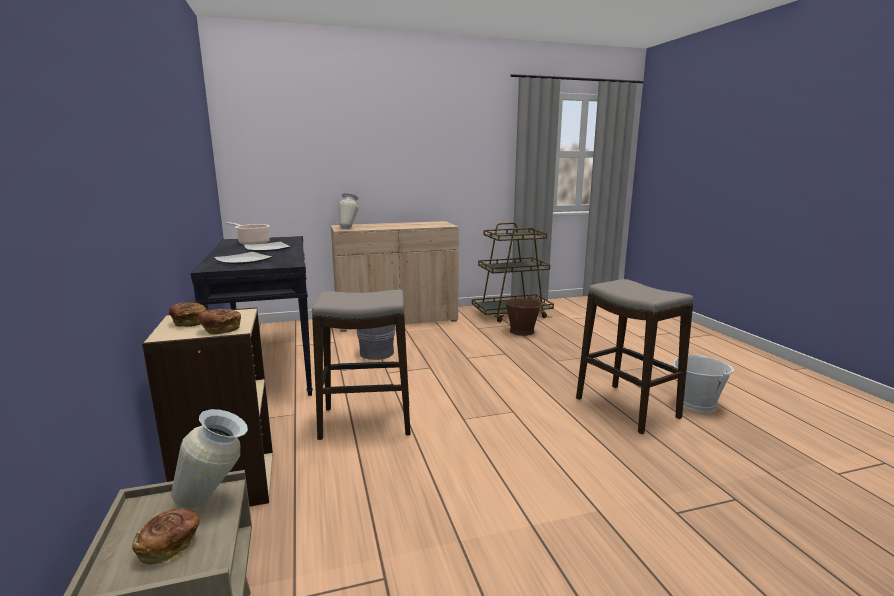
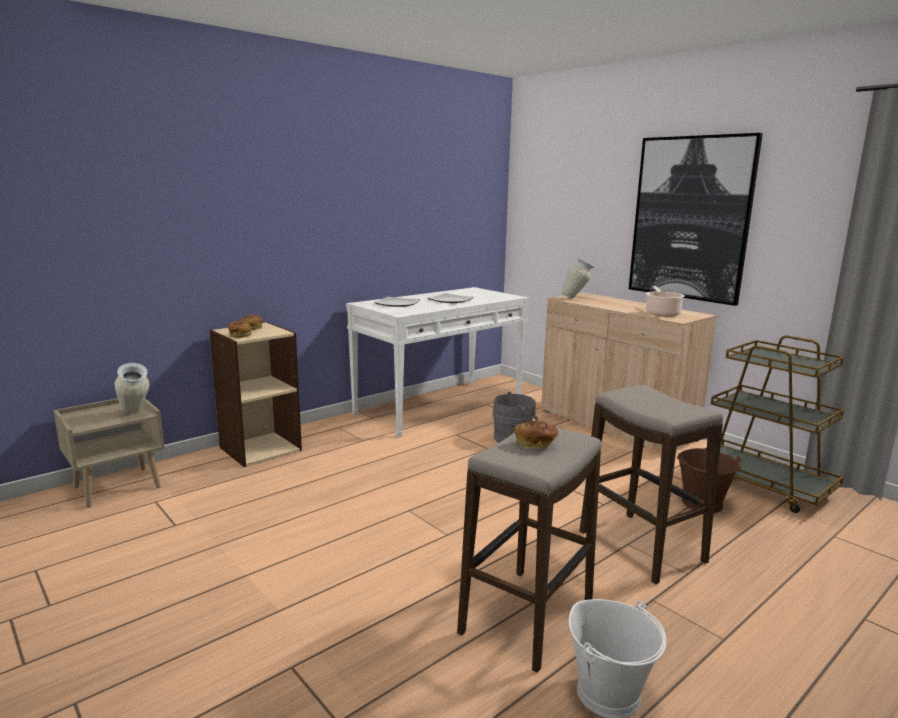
camera: 65 degrees right, 0 degrees up
bread [132,508,200,565] -> bread moved to [514,421,558,449]
black console table [191,236,313,396] -> white console table [346,287,529,437]
cooking pot [226,222,270,245] -> cooking pot moved to [646,286,685,317]
stool [312,290,411,440] -> stool moved to [579,385,723,584]
none -> picture [629,133,763,306]

